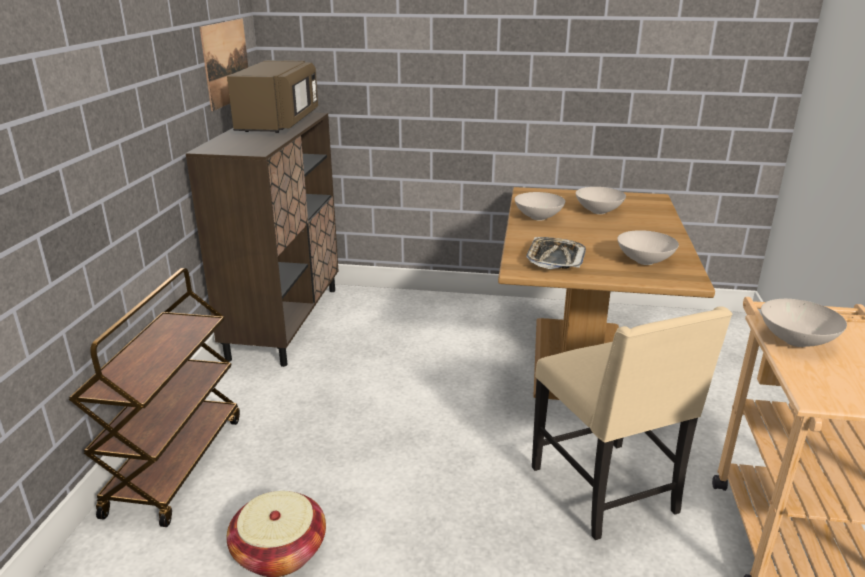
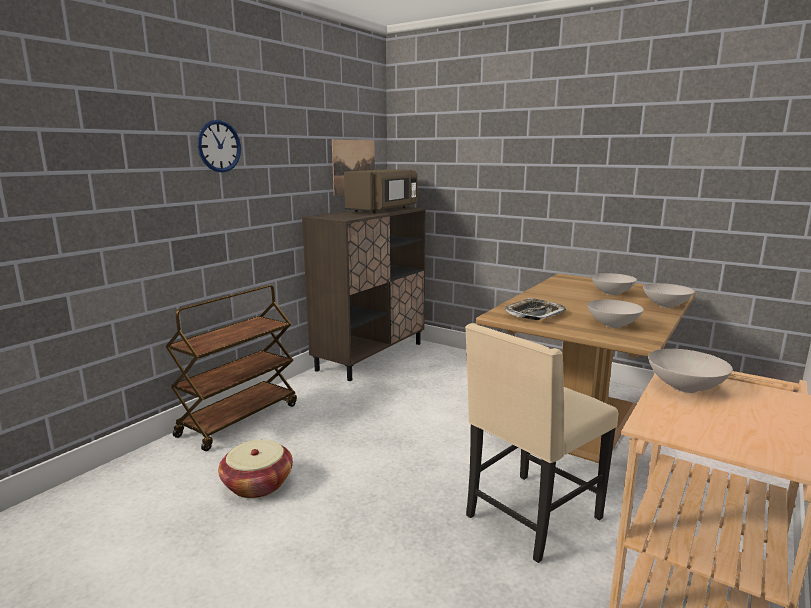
camera: 25 degrees right, 10 degrees down
white bowl [514,192,565,221] -> white bowl moved to [643,283,694,308]
beige chair [532,306,732,540] -> beige chair turned 45 degrees clockwise [465,323,618,563]
none -> wall clock [197,120,241,173]

